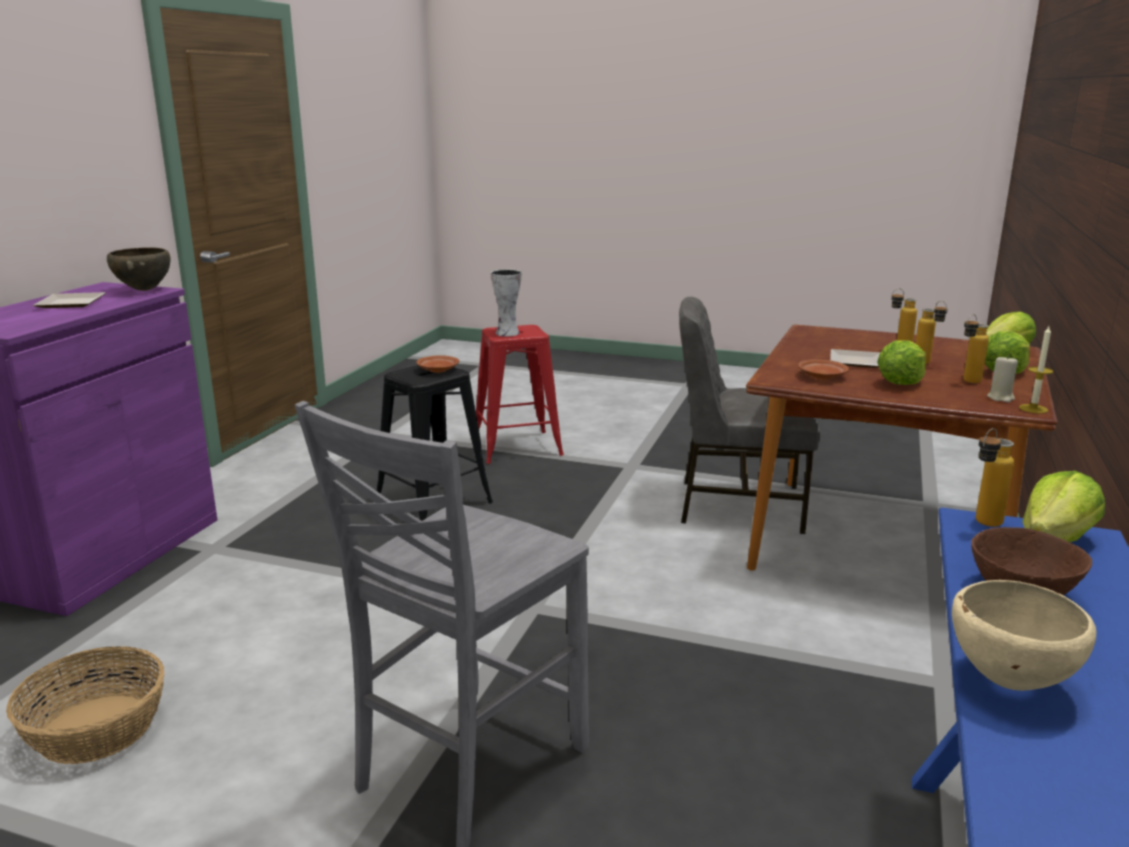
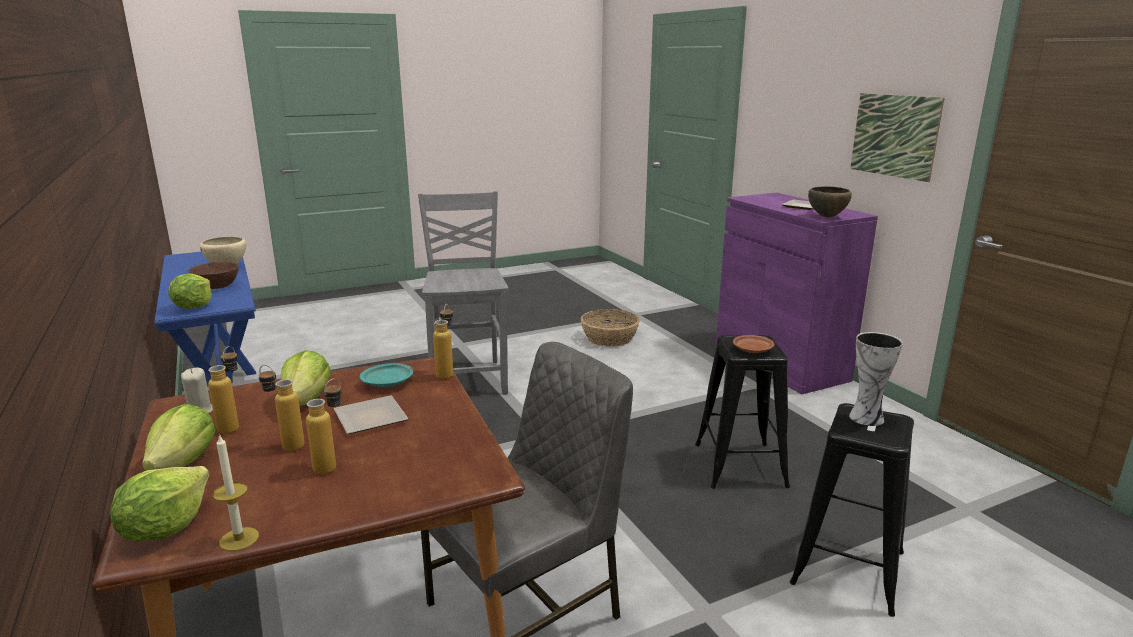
camera: 135 degrees right, 0 degrees up
red stool [476,325,564,464] -> black stool [790,403,914,617]
brown plate [798,359,850,380] -> turquoise plate [360,363,413,387]
bottle [976,428,1014,527] -> bottle moved to [433,304,453,379]
candle [1019,326,1053,413] -> candle moved to [213,434,259,551]
none -> picture [850,93,945,182]

